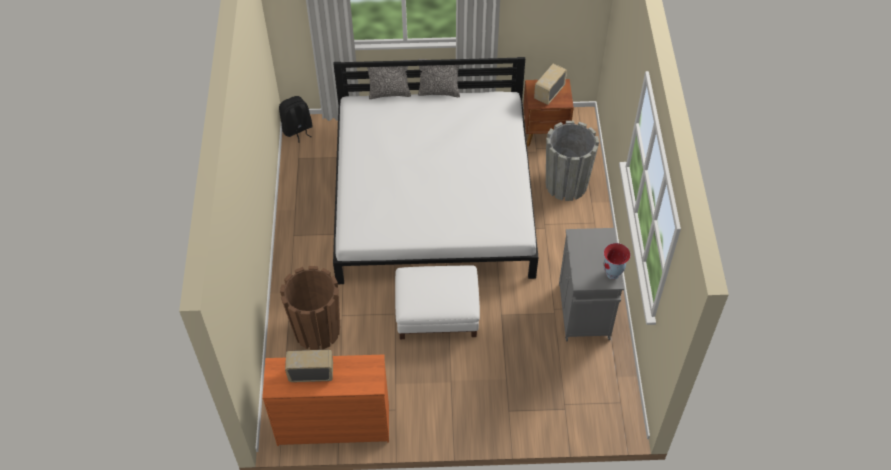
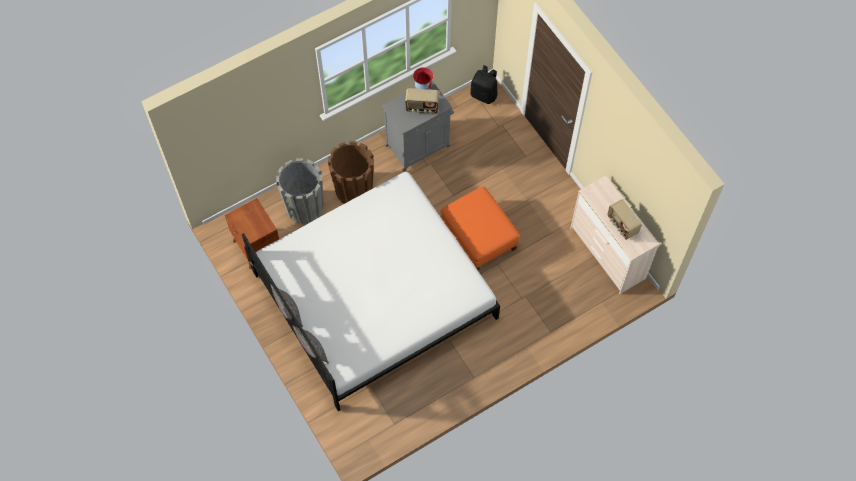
camera: 120 degrees left, 10 degrees up
orange dresser [262,354,389,446] -> beige dresser [570,176,659,294]
black backpack [279,96,313,143] -> black backpack moved to [470,65,497,104]
brown planter [280,266,340,350] -> brown planter moved to [328,141,374,204]
white ottoman [395,265,480,339] -> orange ottoman [441,186,520,271]
radio [534,63,567,105] -> radio moved to [405,88,439,113]

